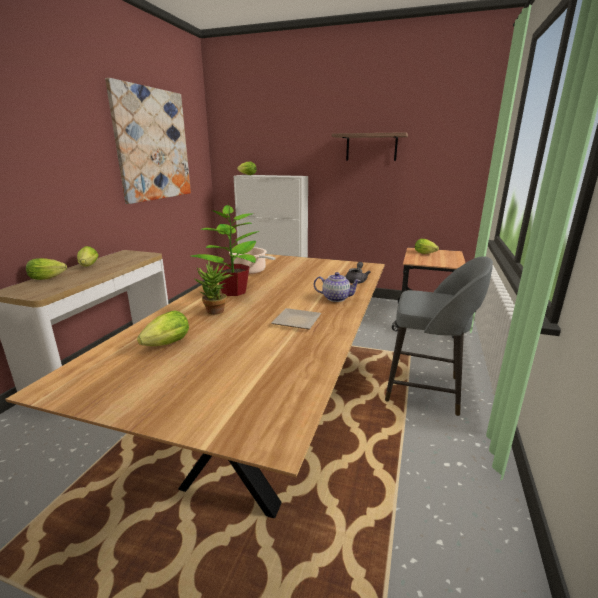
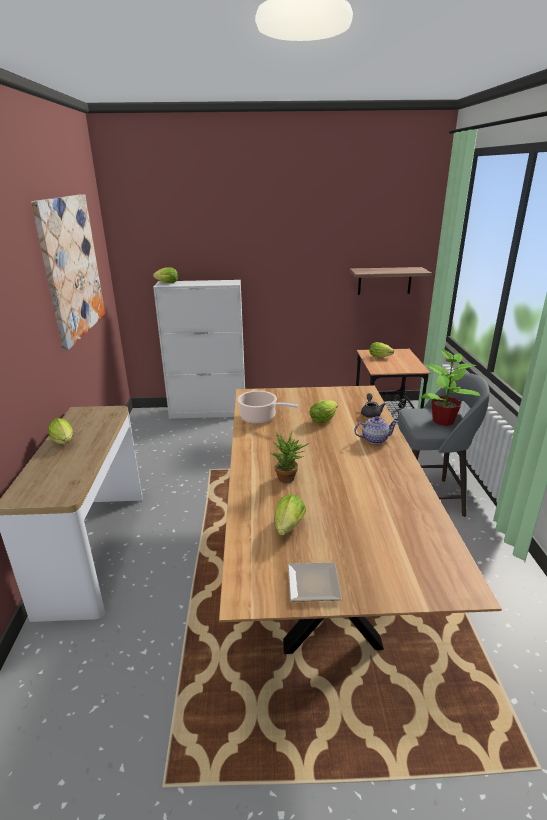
camera: 20 degrees left, 5 degrees up
lettuce [26,258,67,280] -> lettuce moved to [309,400,338,423]
potted plant [191,203,260,296] -> potted plant moved to [421,349,482,426]
plate [272,308,321,329] -> plate moved to [288,562,342,602]
shelf [332,132,408,161] -> shelf moved to [350,267,432,295]

